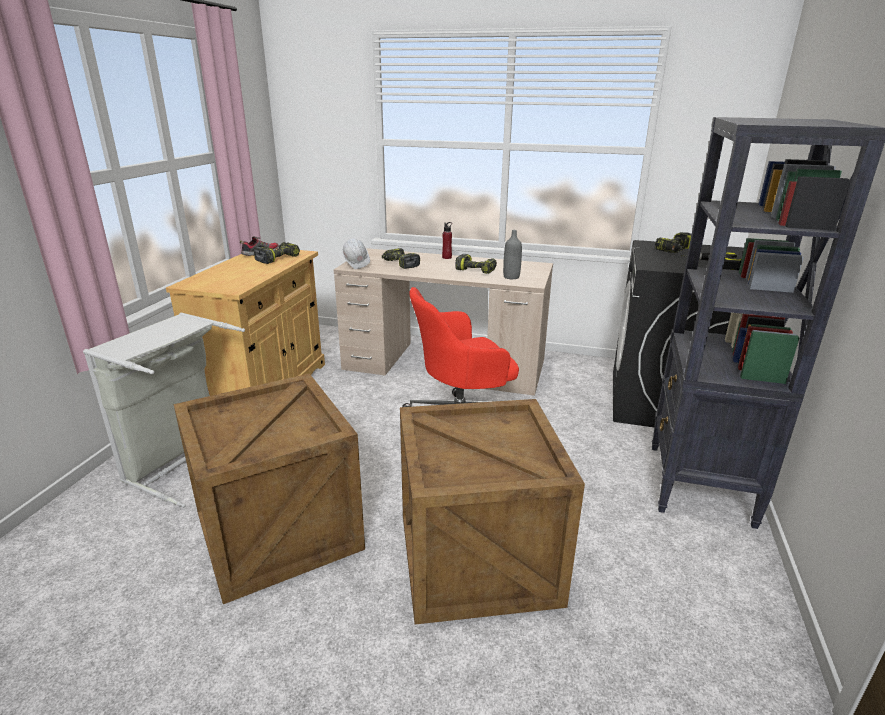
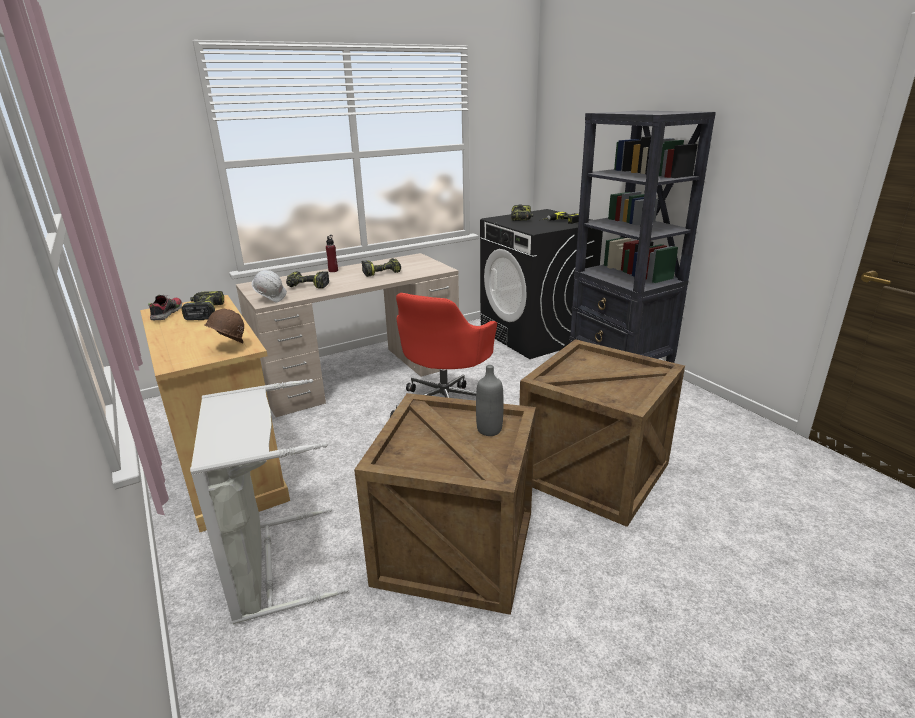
camera: 45 degrees left, 0 degrees up
grey bottle [503,230,522,279] -> grey bottle moved to [476,365,504,436]
none -> brown hard hat [203,309,244,343]

